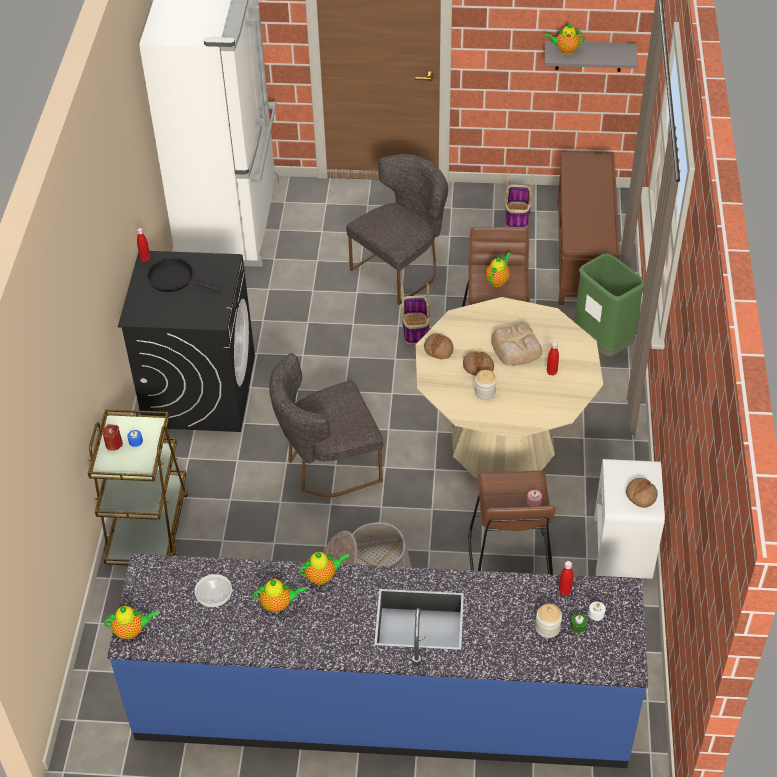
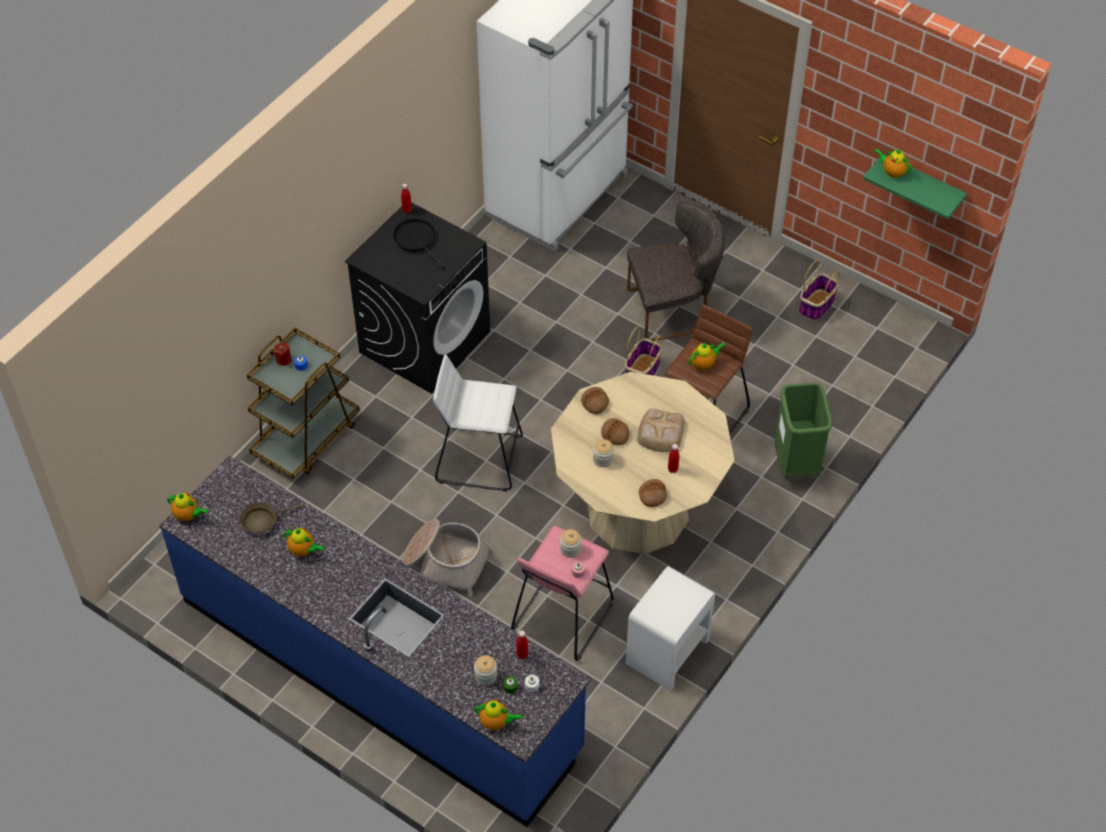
camera: 30 degrees right, 5 degrees up
bowl [195,574,232,607] -> brown frying pan [240,503,303,534]
grey chair [269,353,383,497] -> white stool [433,354,523,491]
teapot [299,551,350,585] -> teapot moved to [474,699,523,730]
brown stool [468,470,555,574] -> pink stool [511,526,613,661]
grey shelf [545,41,638,72] -> green shelf [863,154,967,219]
brown bench [557,151,620,305] -> none
bread [626,478,658,508] -> bread moved to [639,479,667,507]
none -> jar [560,529,581,558]

